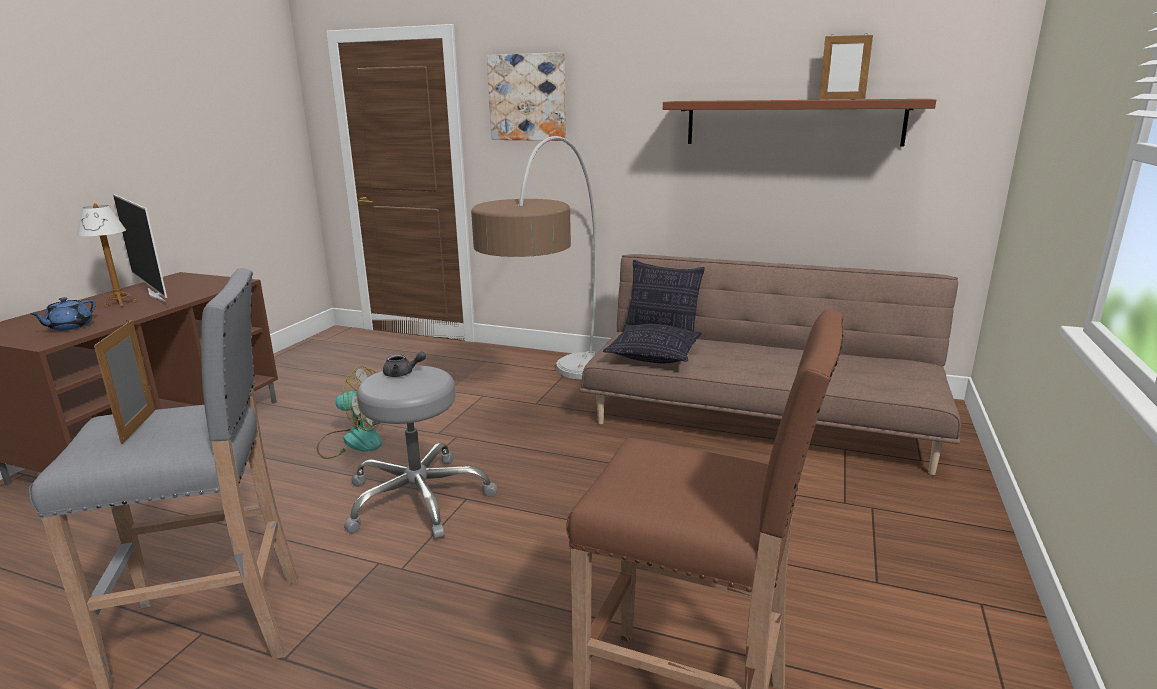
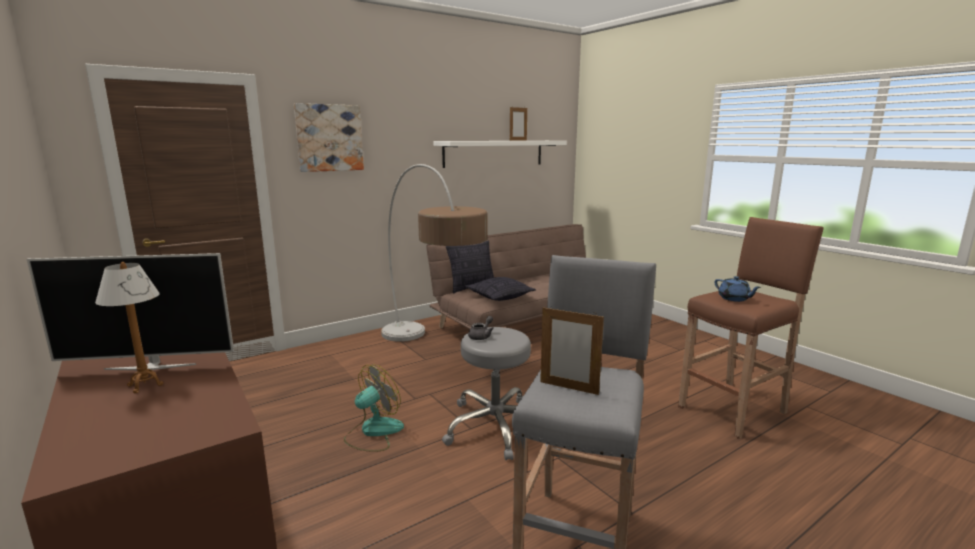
camera: 55 degrees left, 5 degrees down
blue teapot [30,297,96,331] -> blue teapot moved to [714,276,761,302]
brown shelf [663,99,936,146] -> white shelf [433,141,567,168]

